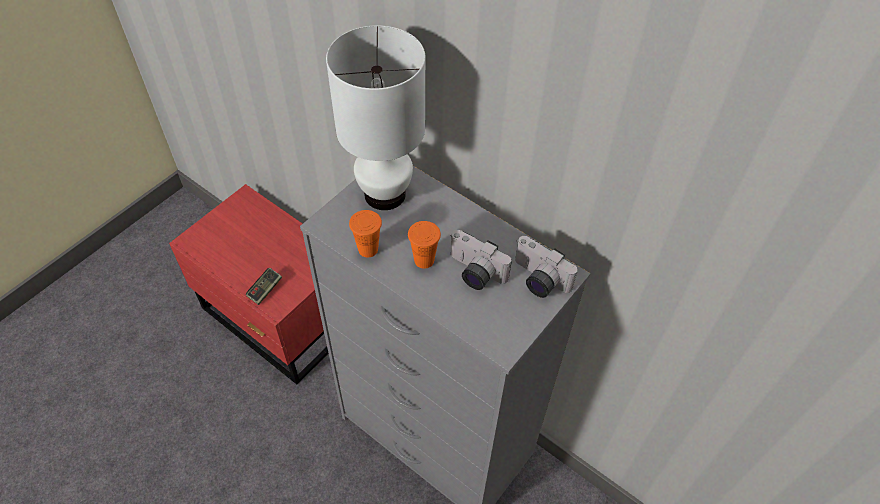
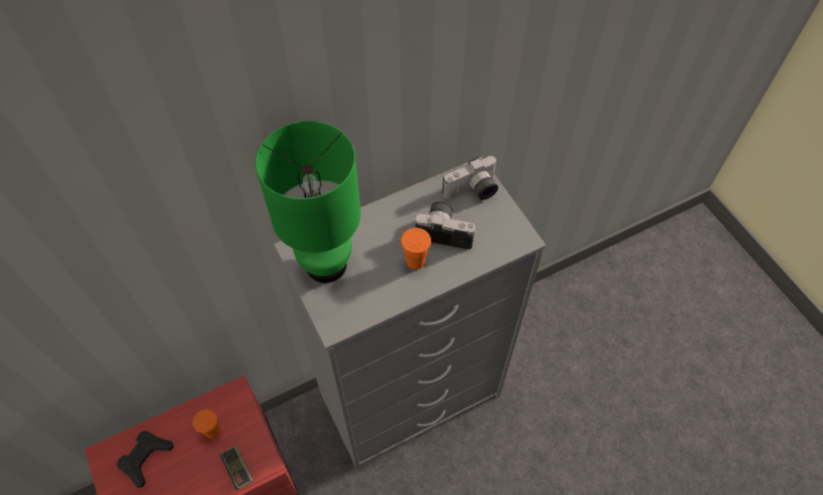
camera: 65 degrees left, 5 degrees up
white table lamp [326,25,425,210] -> green table lamp [255,121,361,283]
orange cup [349,210,382,258] -> orange cup moved to [193,409,220,439]
camera [451,230,512,290] -> camera turned 135 degrees counterclockwise [415,202,477,250]
none -> black game controller [117,431,174,487]

